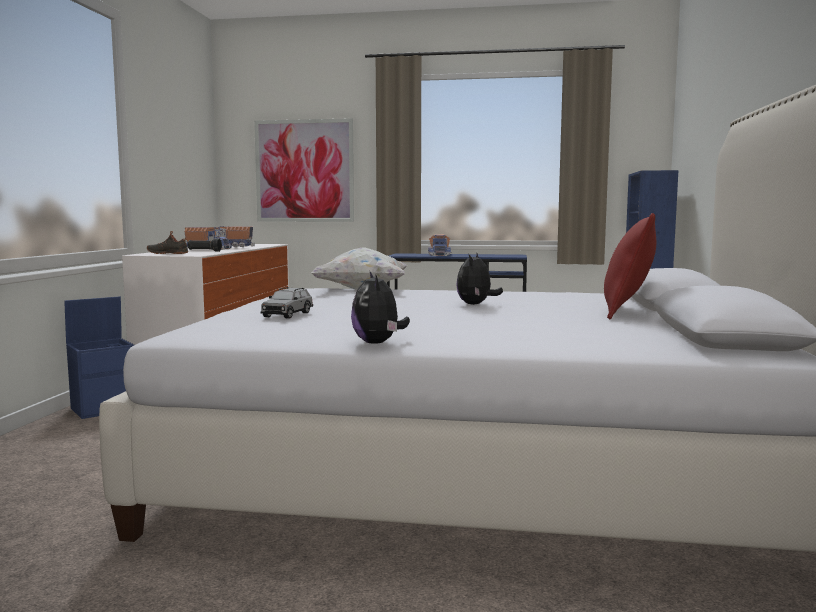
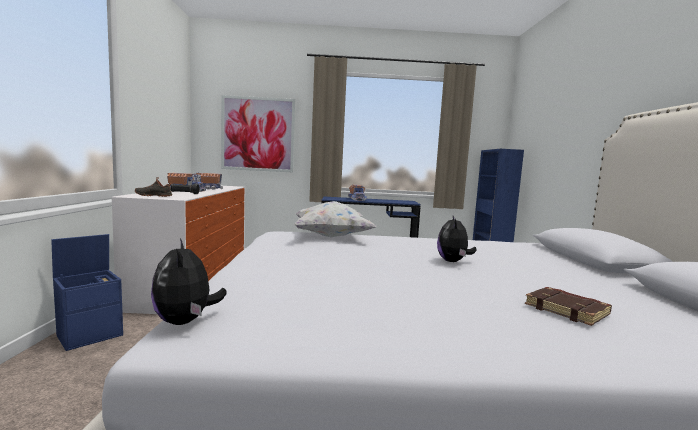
camera: 10 degrees left, 0 degrees up
grey toy car [260,287,313,319] -> none
plush toy [351,270,410,344] -> plush toy moved to [151,239,227,325]
red pillow [604,213,656,319] -> none
none -> brown book [525,287,612,326]

